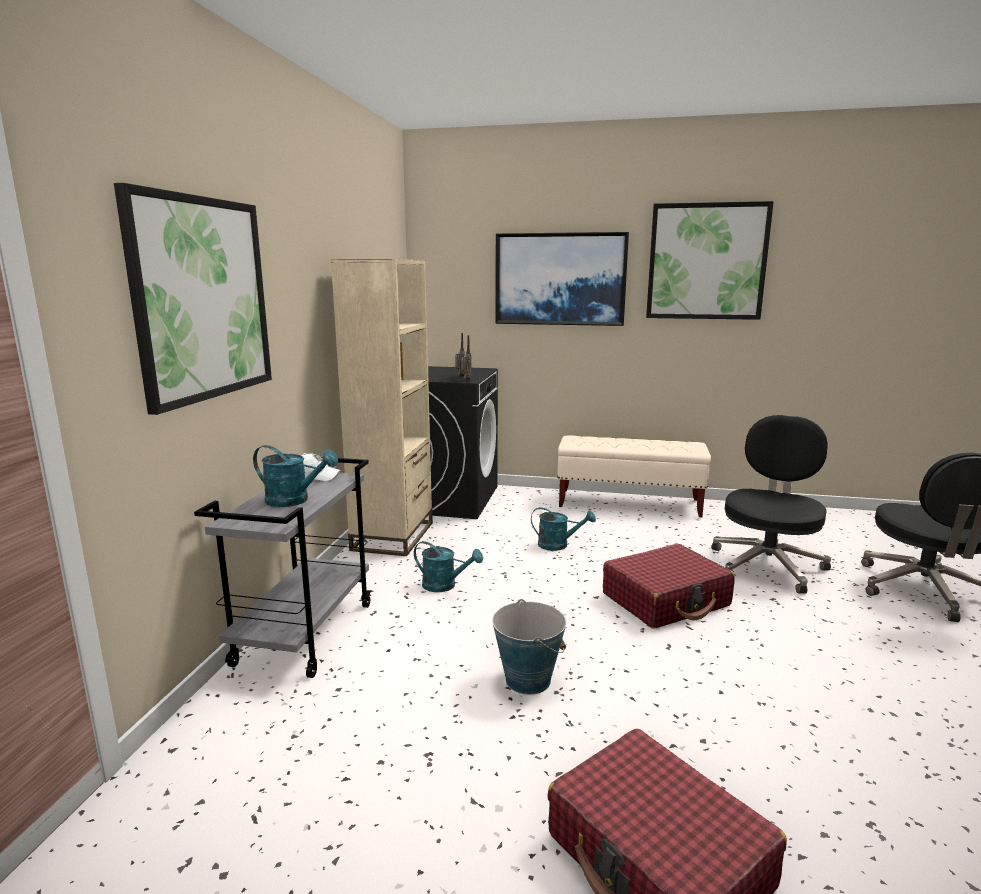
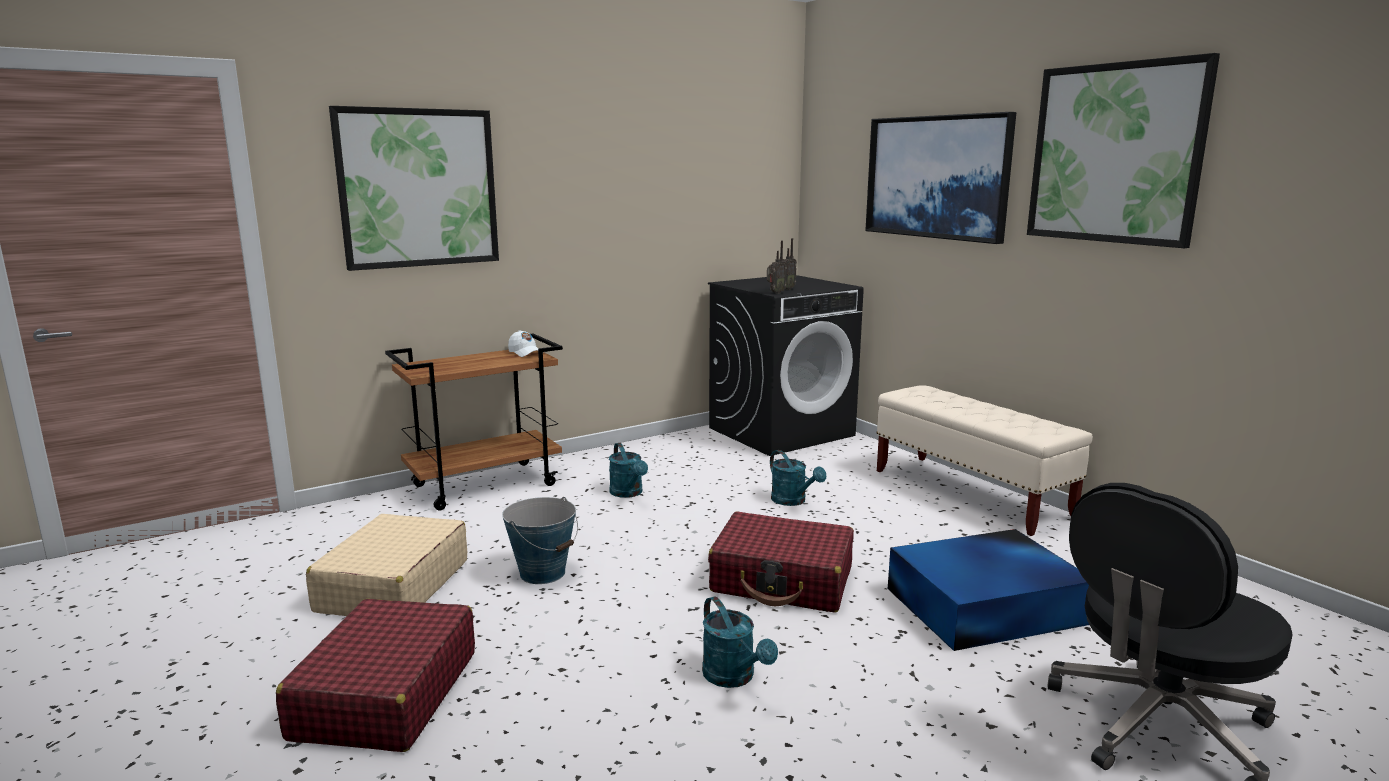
camera: 45 degrees right, 0 degrees up
grey cart [194,457,371,678] -> brown cart [385,334,563,511]
turquoise watering can [253,445,338,507] -> turquoise watering can moved to [702,596,778,688]
beige bookcase [331,259,433,556] -> none
black office chair [711,415,831,594] -> blue storage box [888,529,1089,651]
none -> beige suitcase [306,514,467,616]

